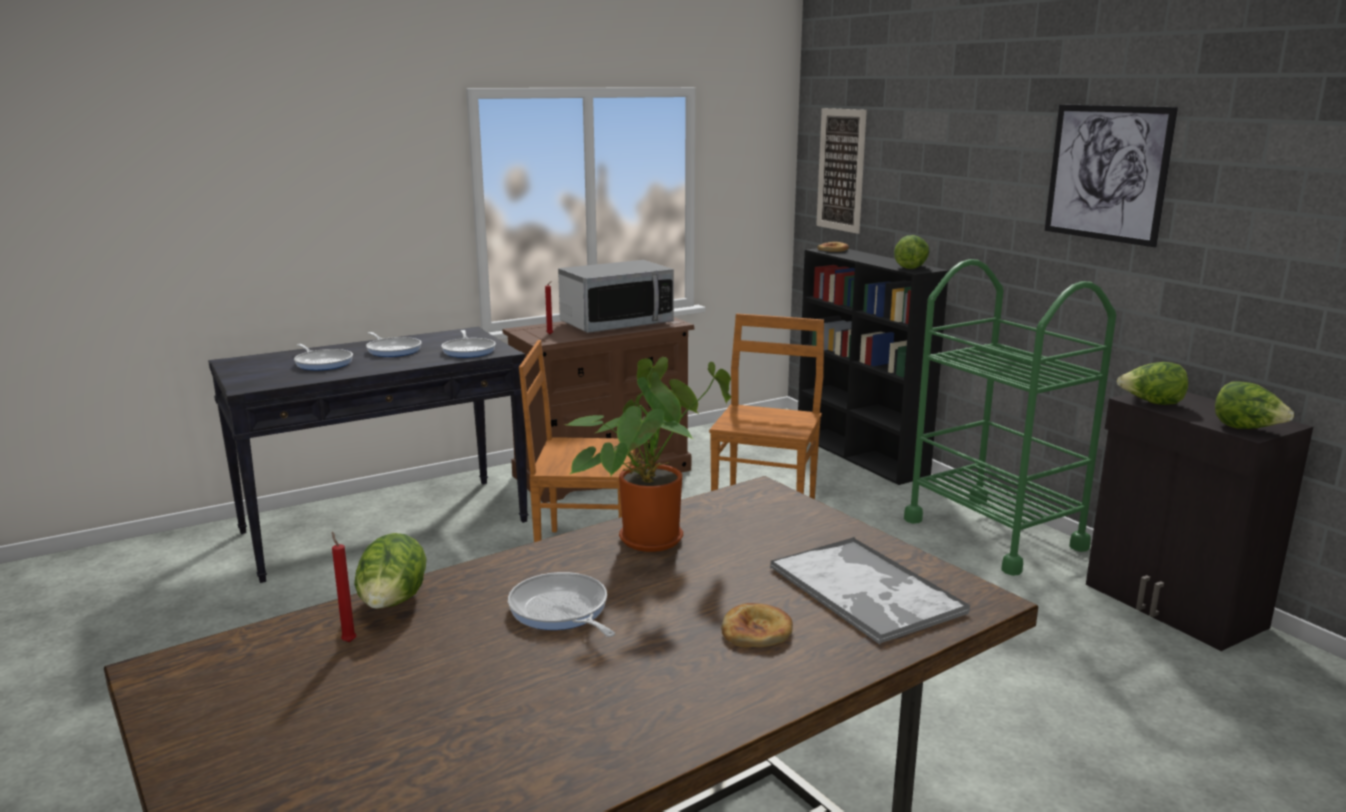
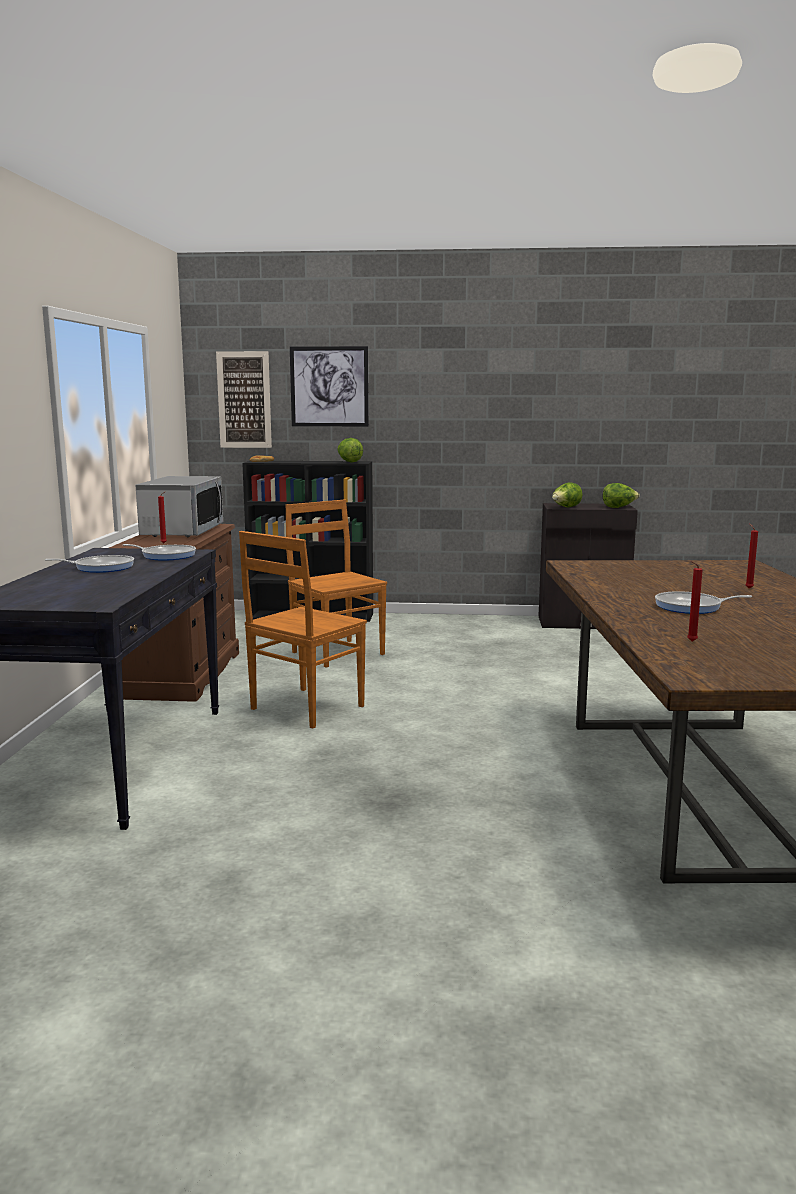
camera: 55 degrees left, 5 degrees down
frying pan [294,344,353,370] -> none
lettuce [354,533,426,609] -> none
potted plant [566,357,731,552] -> none
bread [721,603,793,647] -> red candle [745,524,758,589]
tray [770,537,970,644] -> none
green cart [904,259,1116,576] -> none
picture [1045,104,1178,247] -> picture moved to [290,346,369,426]

